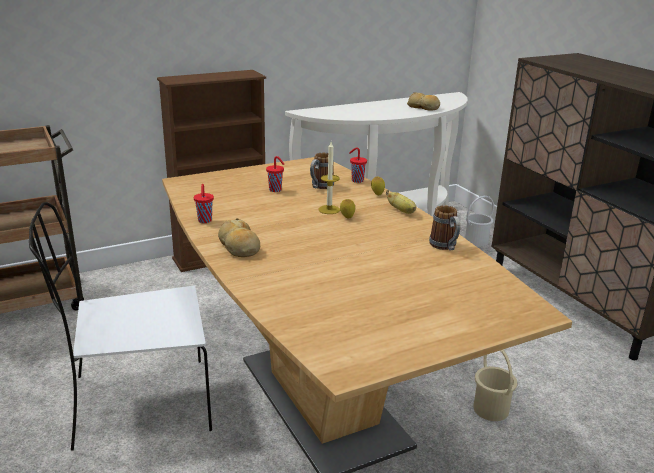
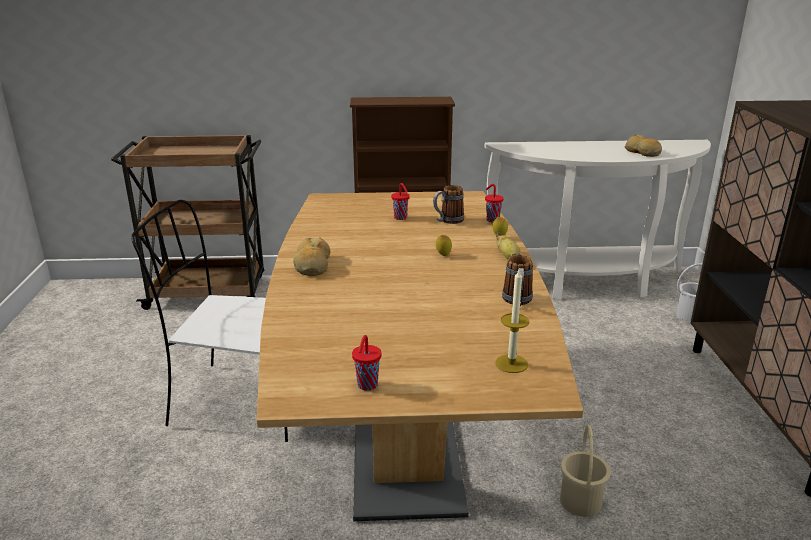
camera: 25 degrees right, 0 degrees up
red cup [194,184,214,223] -> red cup moved to [352,335,382,391]
candle [318,142,340,214] -> candle moved to [495,270,529,373]

